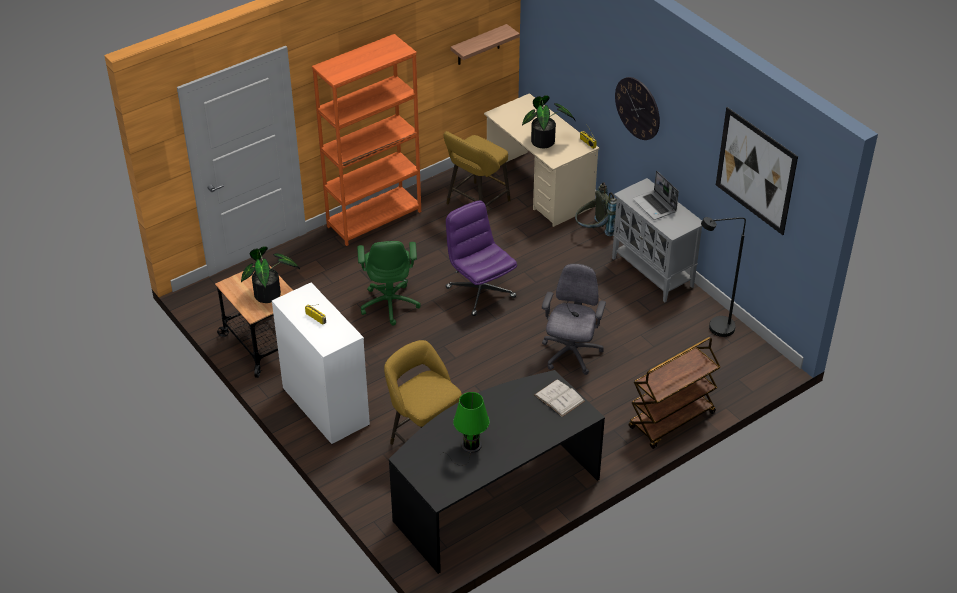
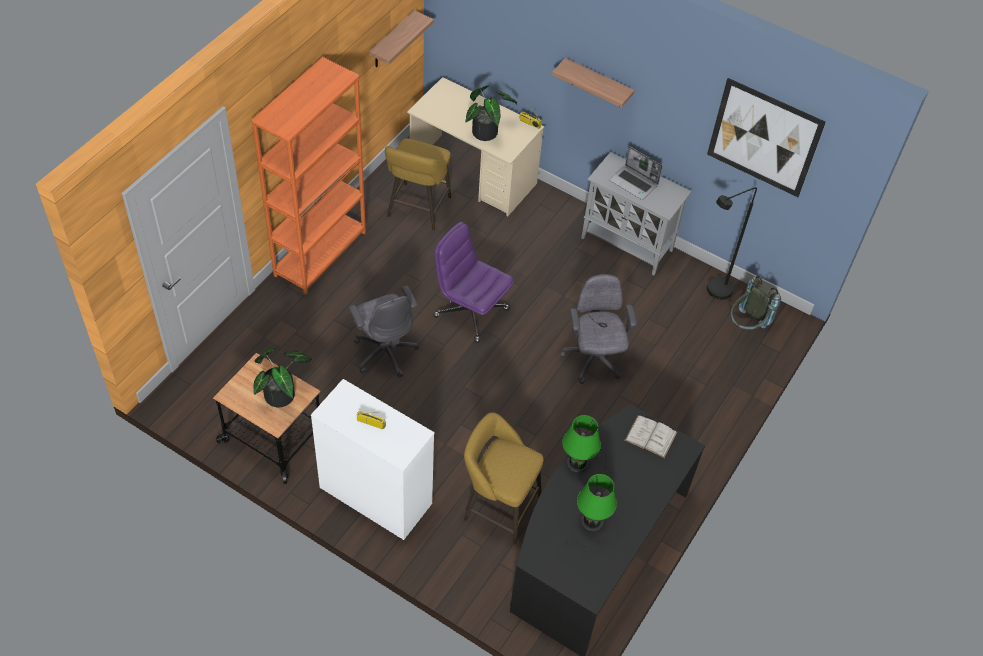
camera: 25 degrees left, 10 degrees up
green office chair [357,241,421,326] -> grey office chair [348,286,419,377]
grey backpack [575,182,617,236] -> grey backpack moved to [730,276,781,330]
wall clock [615,77,660,140] -> shelf [552,58,634,108]
brown cart [629,337,720,449] -> none
none -> green table lamp [562,415,611,473]

